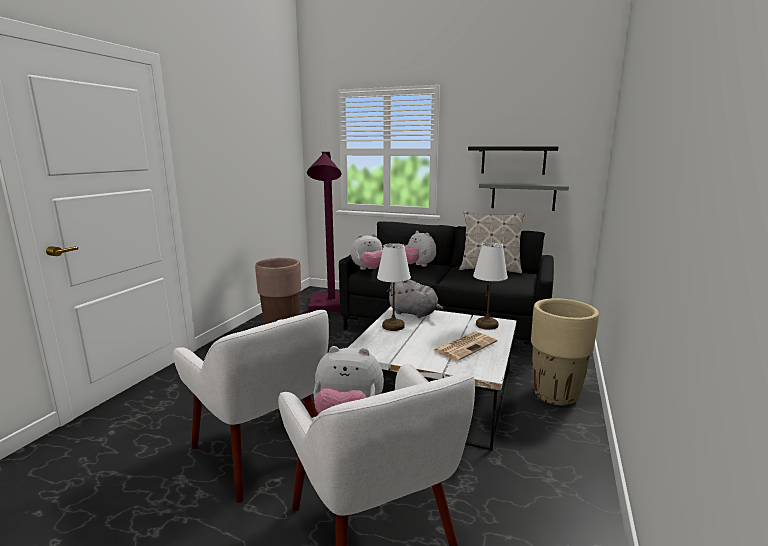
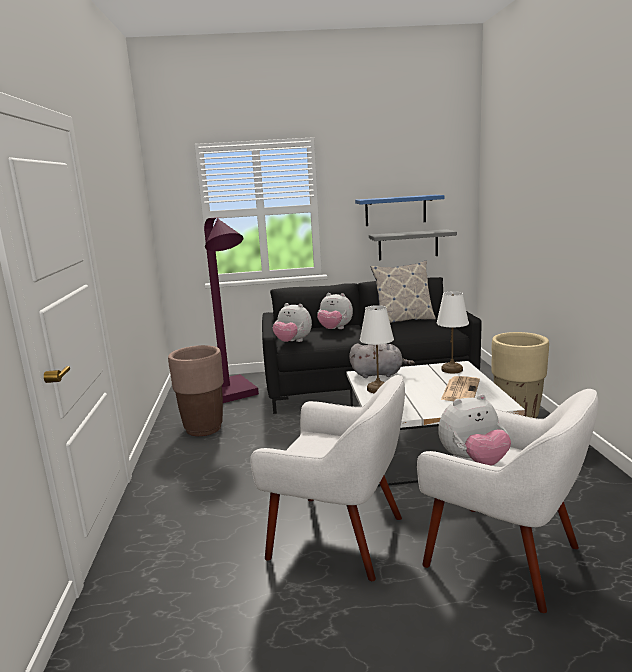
camera: 25 degrees left, 0 degrees up
plush toy [351,234,383,270] -> plush toy turned 75 degrees clockwise [272,303,312,342]
black shelf [468,146,558,175] -> blue shelf [355,195,445,226]

